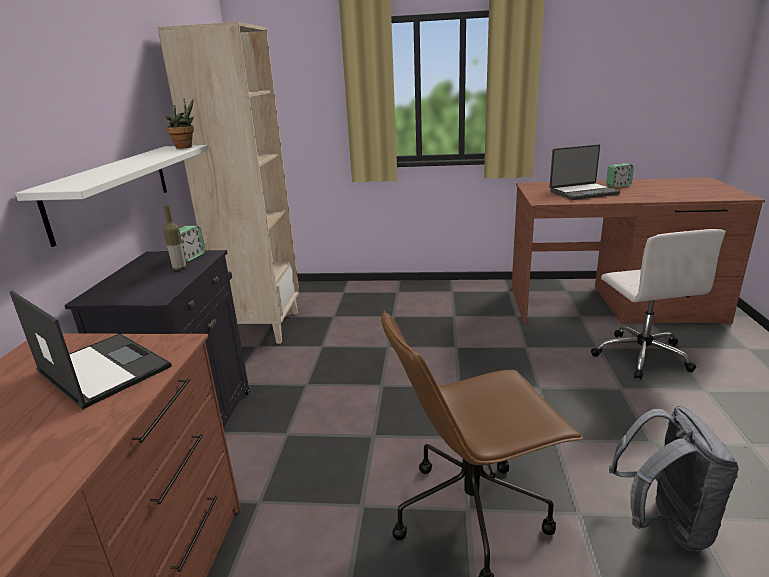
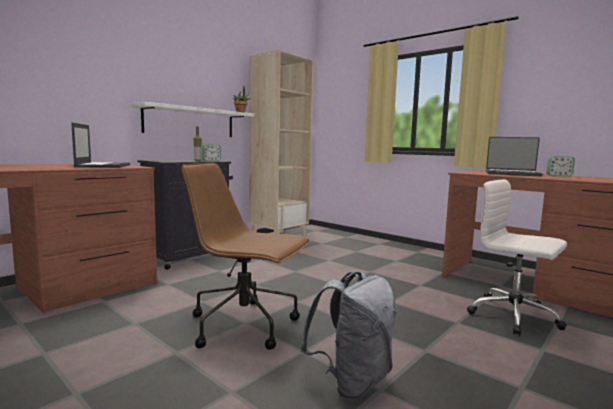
camera: 35 degrees right, 15 degrees down
white office chair [591,229,726,379] -> white office chair turned 105 degrees clockwise [467,179,567,335]

